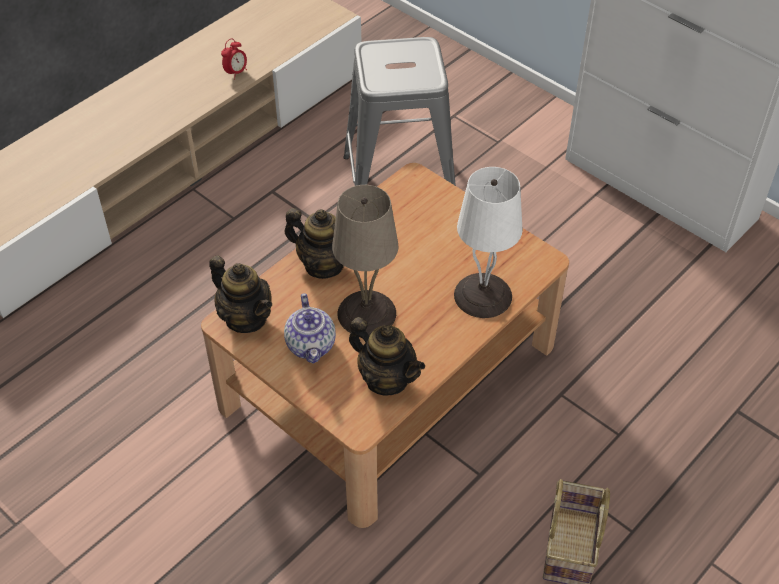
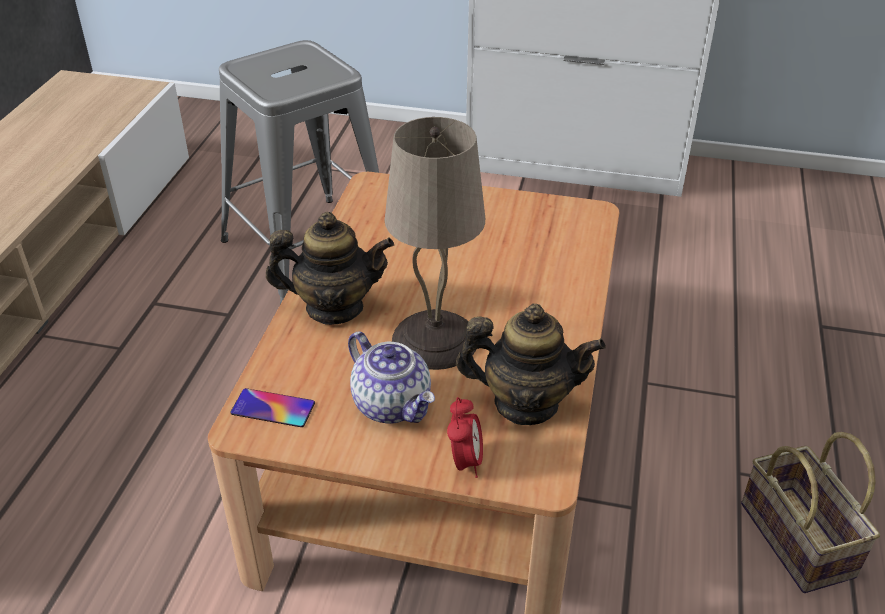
camera: 30 degrees left, 10 degrees down
teapot [209,255,272,333] -> phone [230,388,315,427]
alarm clock [221,39,247,79] -> alarm clock moved to [447,397,483,478]
white table lamp [454,167,523,318] -> none

